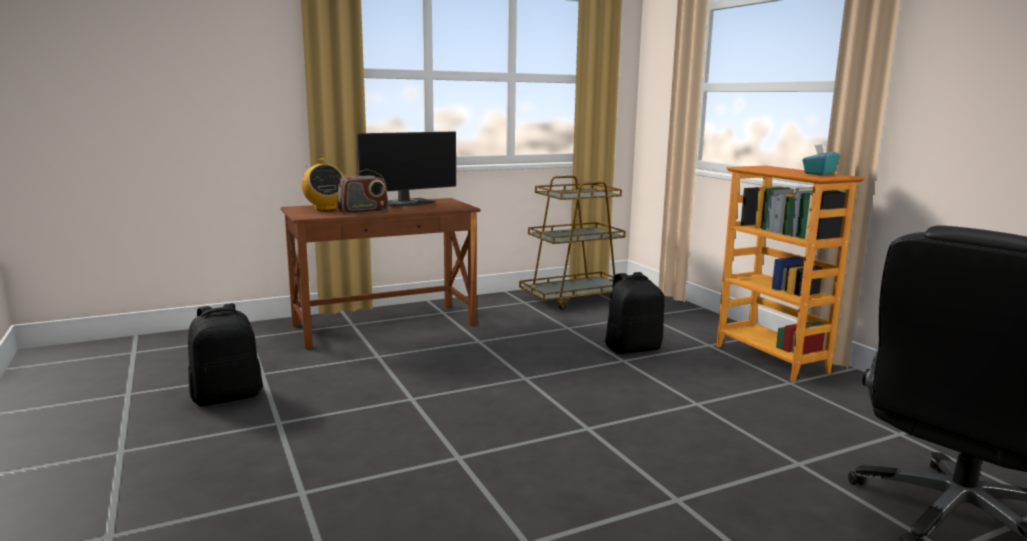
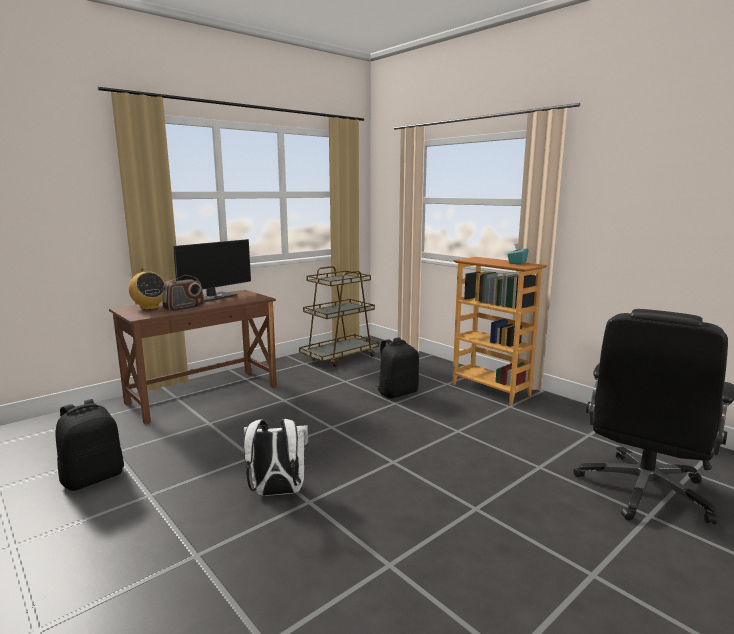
camera: 15 degrees left, 0 degrees up
none -> white backpack [243,419,309,496]

